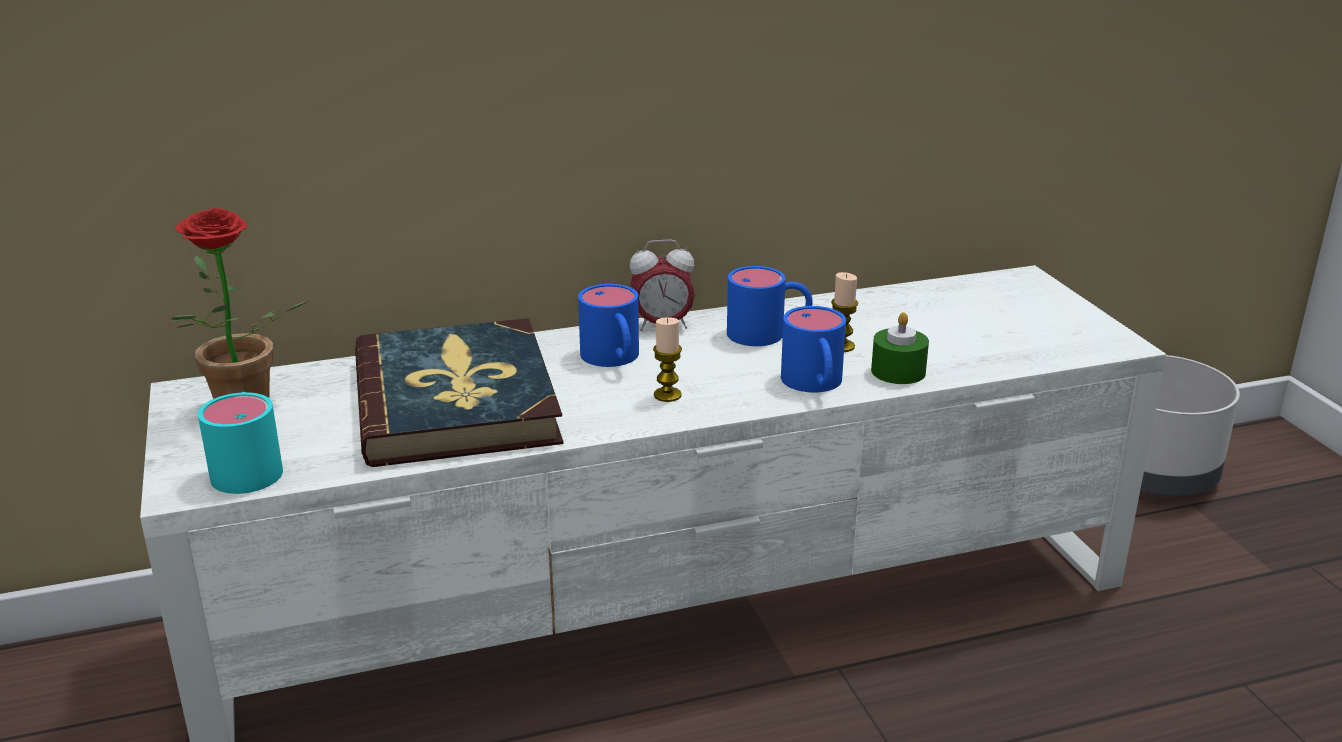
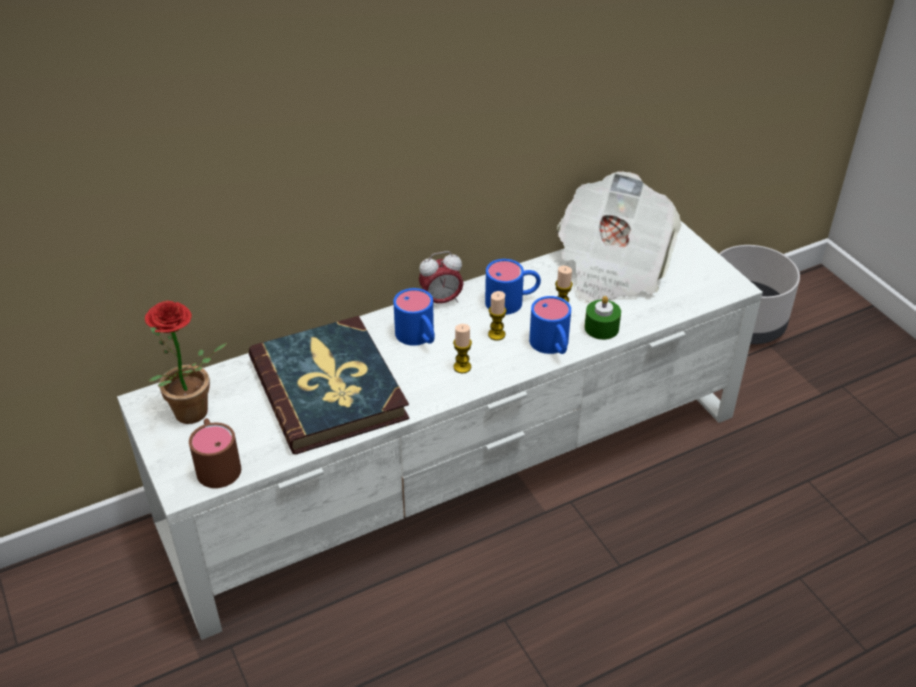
camera: 10 degrees left, 15 degrees up
turquoise mug [198,392,283,494] -> brown mug [189,418,241,488]
none -> candle [488,291,507,341]
none -> newspaper [557,171,681,302]

